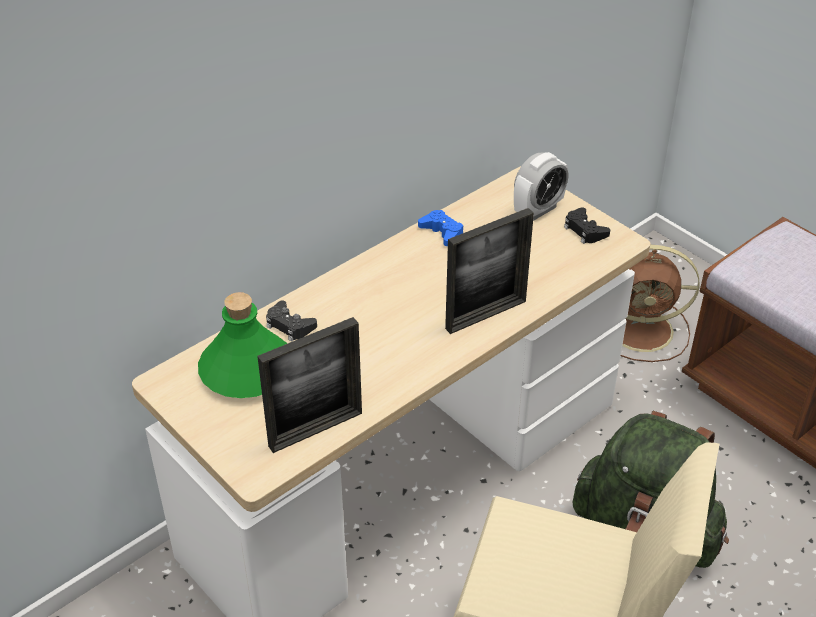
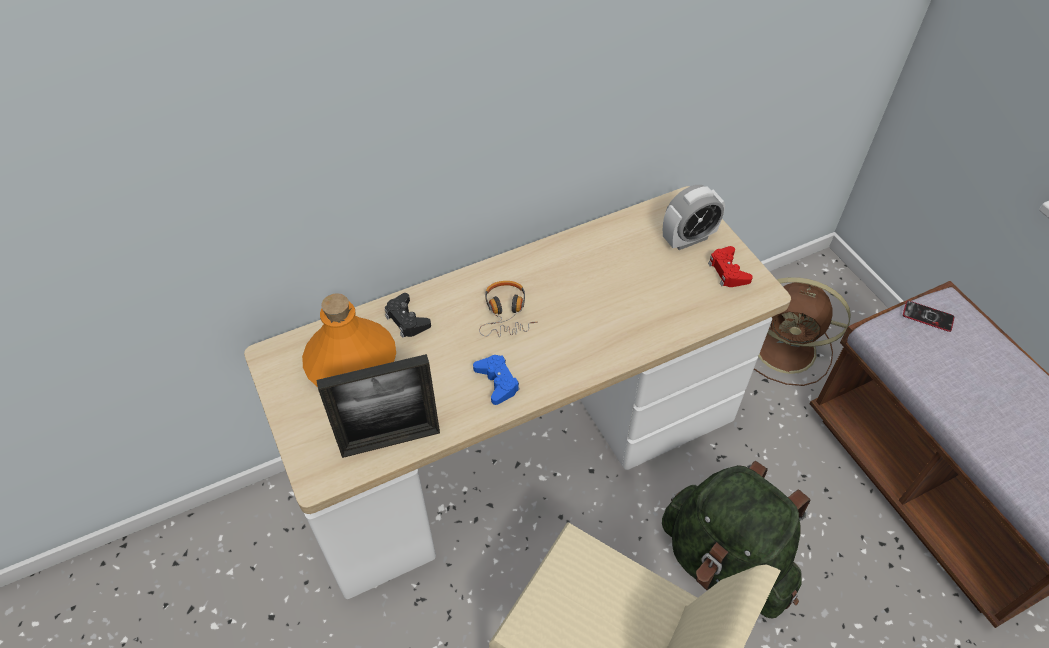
camera: 15 degrees right, 10 degrees up
green bottle [198,292,288,398] -> orange bottle [302,293,396,387]
blue game controller [418,210,463,246] -> blue game controller moved to [473,355,520,405]
picture frame [445,208,534,334] -> none
black game controller [564,207,610,244] -> red game controller [708,246,753,287]
none -> headphones [479,281,538,337]
none -> phone [903,301,954,332]

